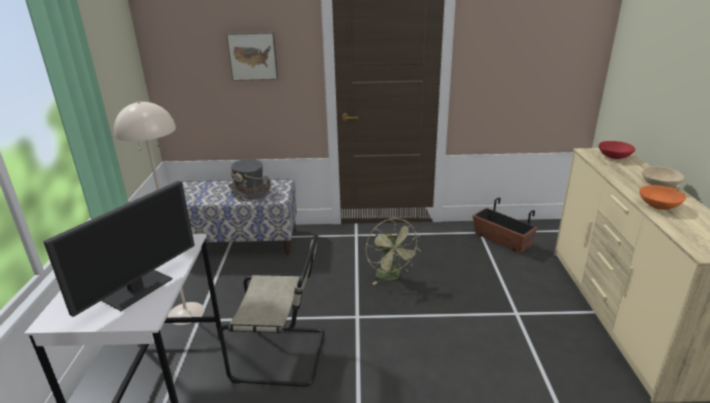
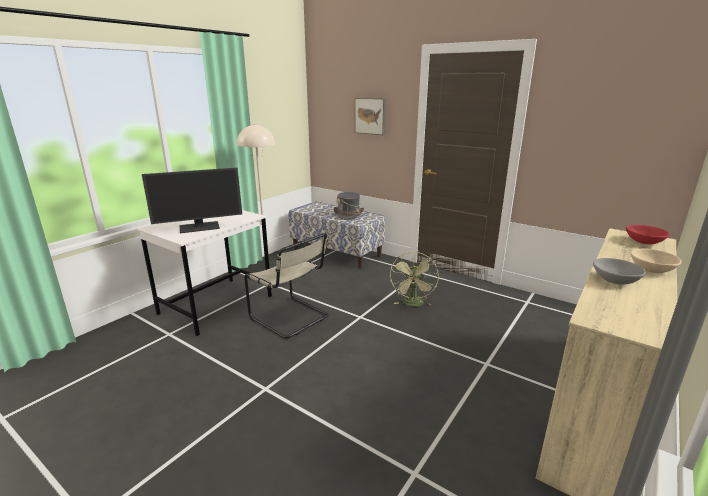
camera: 35 degrees right, 5 degrees down
planter [473,197,537,253] -> none
orange bowl [639,185,686,210] -> grey bowl [593,258,646,284]

